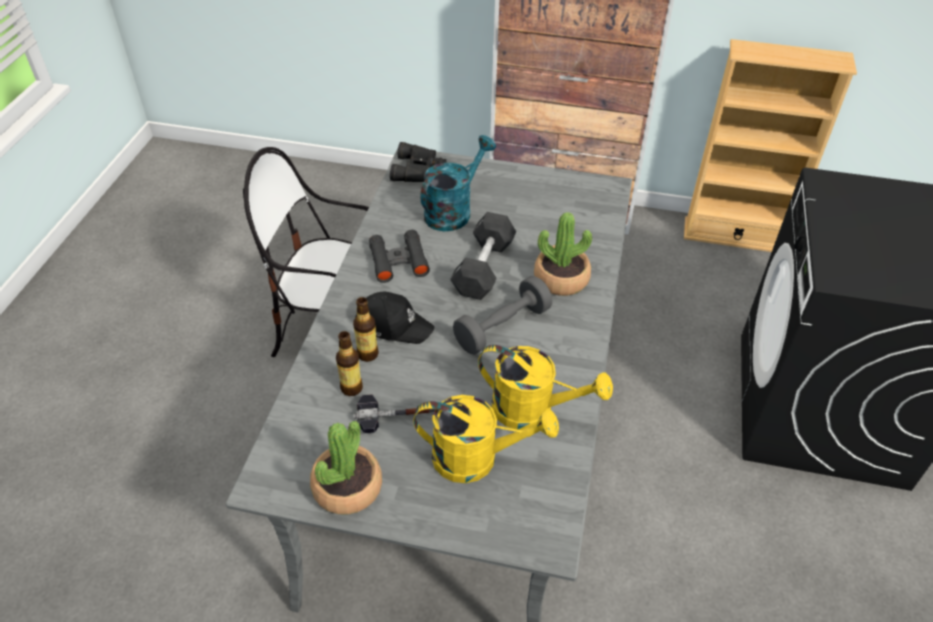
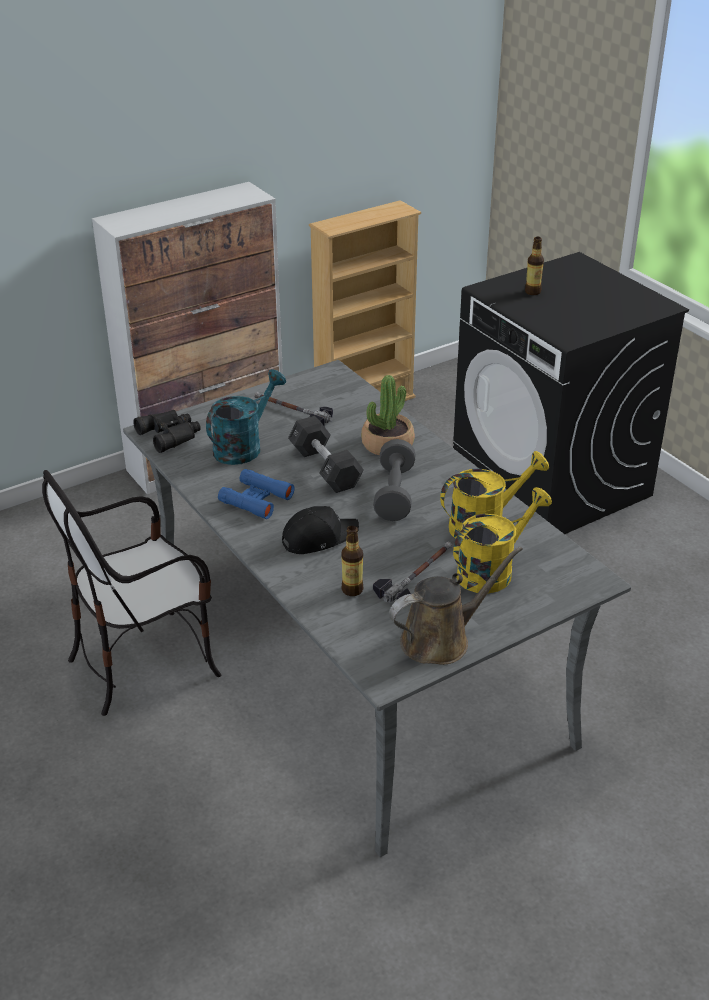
camera: 45 degrees left, 10 degrees down
potted plant [310,421,382,515] -> brown watering can [389,546,523,665]
bottle [353,297,379,362] -> bottle moved to [525,237,544,295]
black binoculars [369,230,430,283] -> blue binoculars [218,469,294,519]
turquoise watering can [420,135,496,231] -> turquoise watering can turned 45 degrees clockwise [206,369,286,465]
none -> hammer [254,392,333,427]

